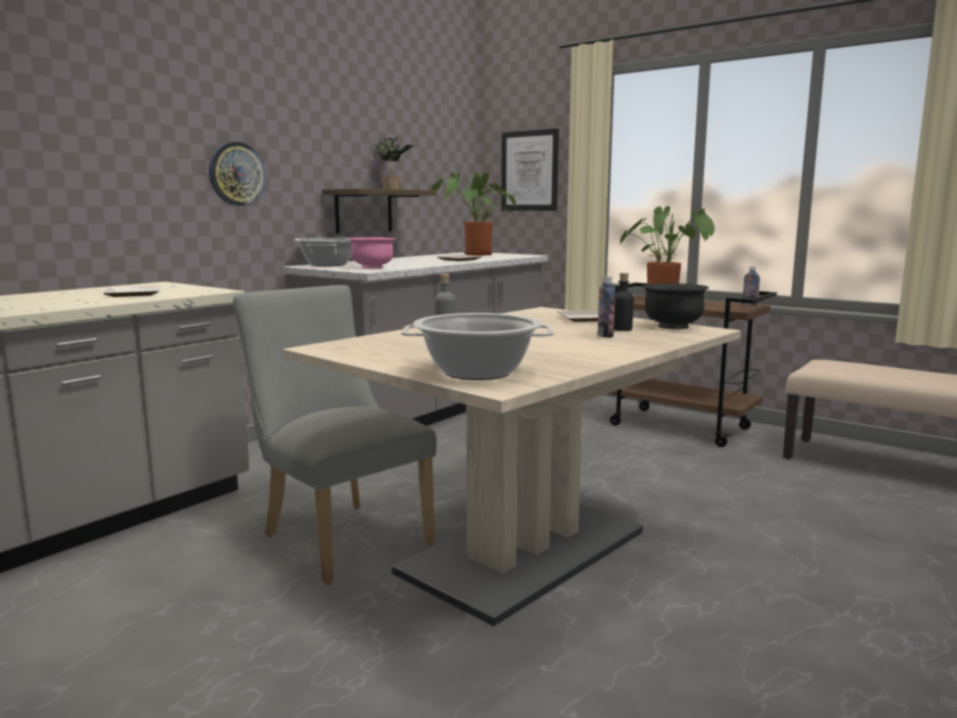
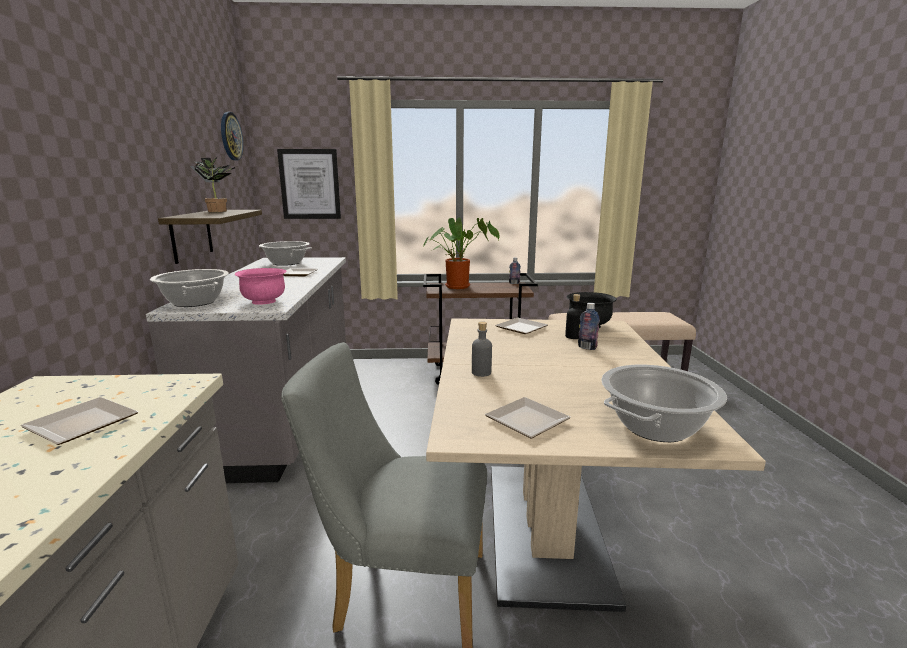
camera: 40 degrees left, 5 degrees up
wall clock [209,142,266,206] -> wall clock moved to [221,112,243,160]
potted plant [431,172,516,256] -> cooking pot [259,241,312,266]
none -> plate [485,397,571,439]

